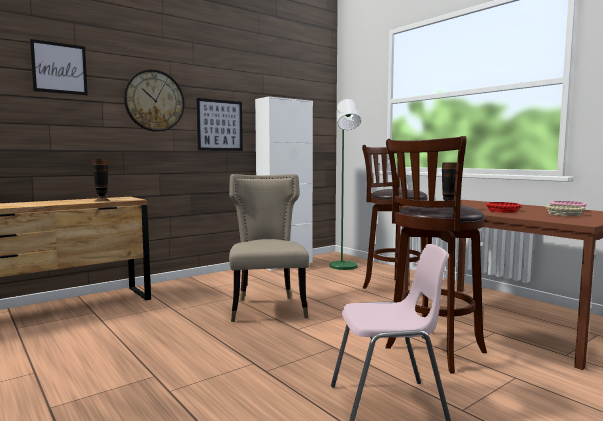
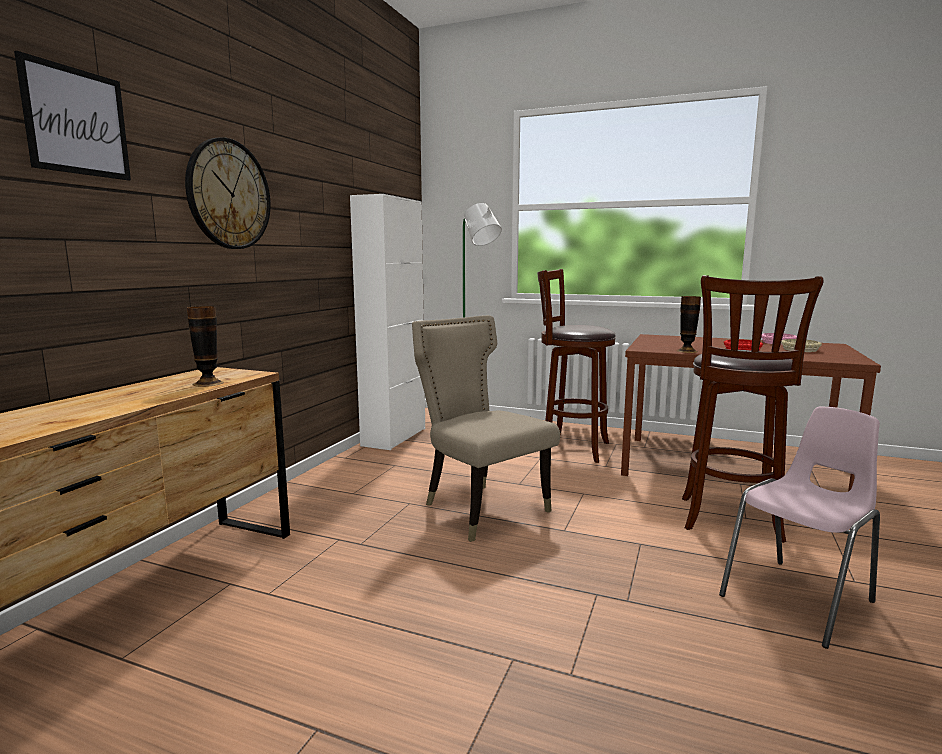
camera: 30 degrees left, 5 degrees up
picture [196,98,243,151] -> none

